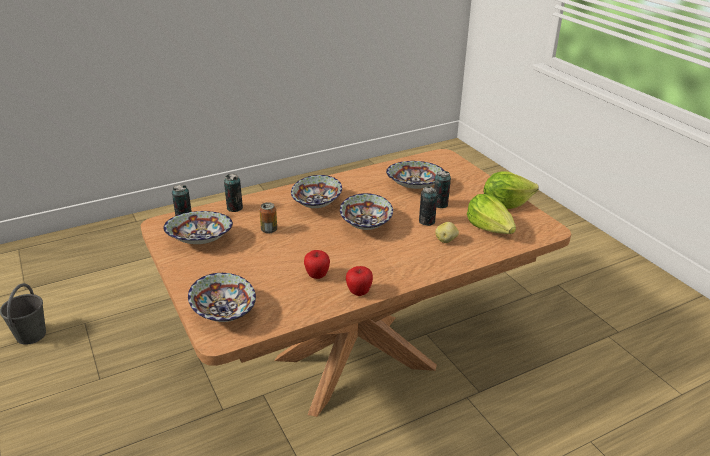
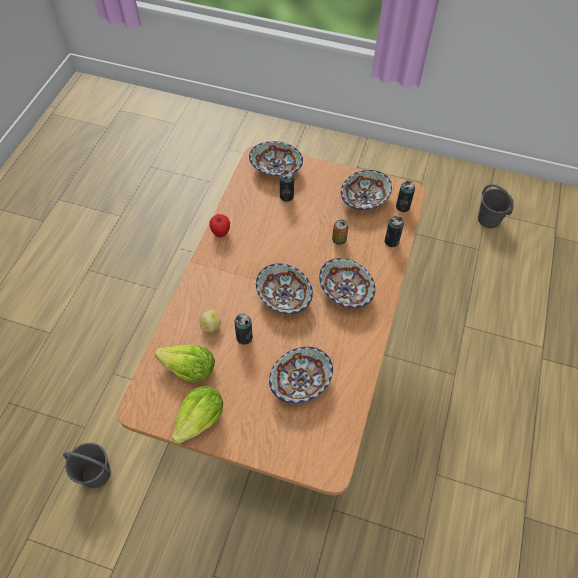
camera: 135 degrees right, 25 degrees up
apple [304,250,330,279] -> none
can [434,171,451,208] -> can moved to [280,170,294,202]
none -> grey bucket [63,443,111,488]

